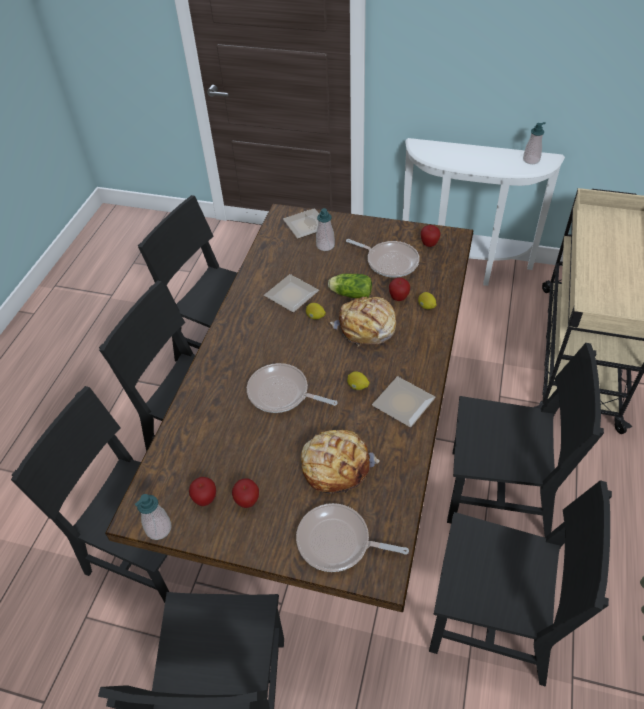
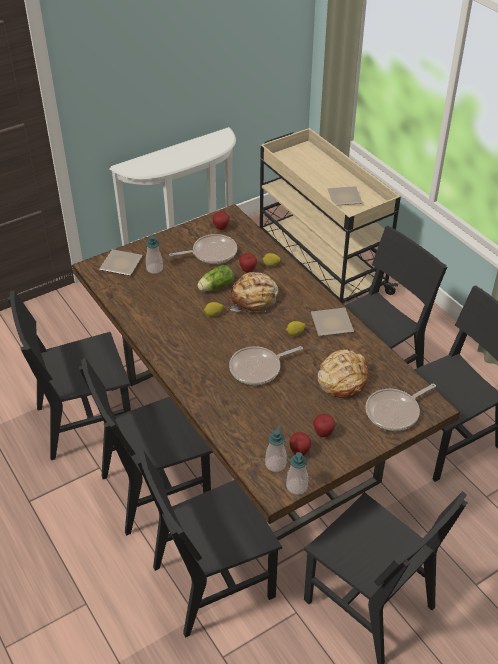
camera: 50 degrees left, 5 degrees down
plate [264,274,319,312] -> plate moved to [328,186,363,206]
soap dispenser [523,122,546,164] -> soap dispenser moved to [265,426,287,472]

